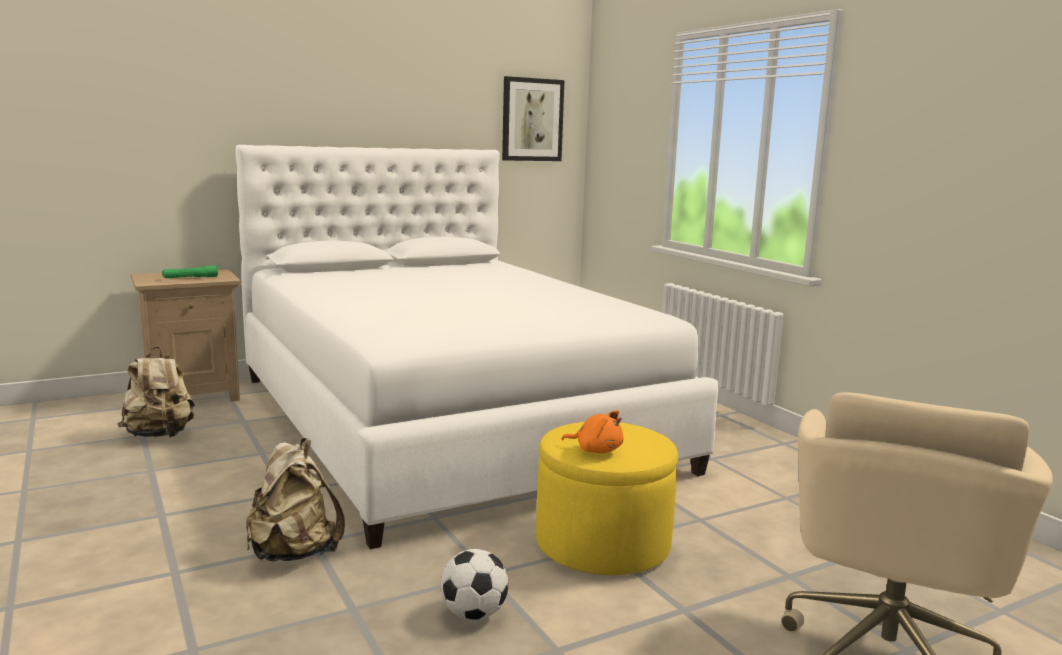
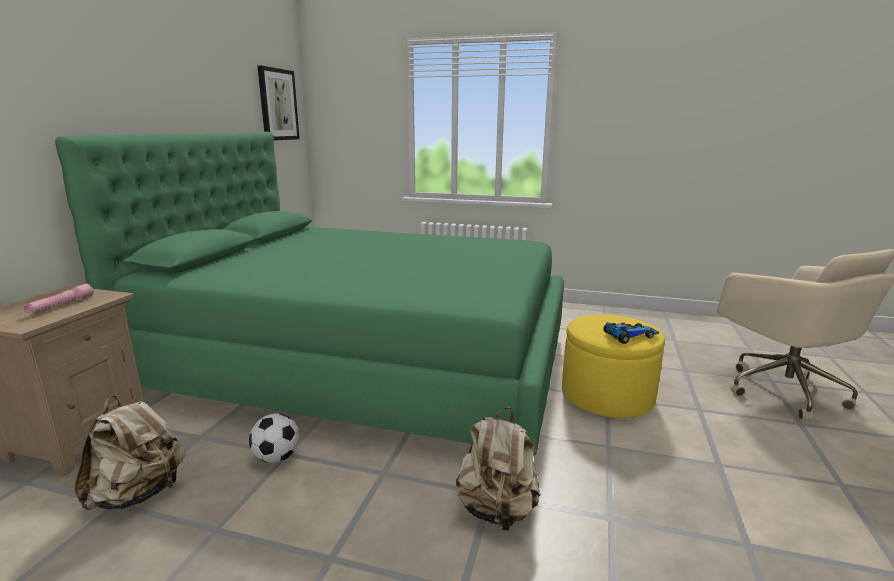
camera: 45 degrees left, 5 degrees up
green flashlight [162,266,218,278] -> pink flashlight [24,284,94,315]
white bed [235,145,719,549] -> green bed [55,132,564,456]
football [440,549,508,620] -> football moved to [249,413,300,463]
orange plush toy [562,410,624,453] -> toy car [603,323,659,344]

